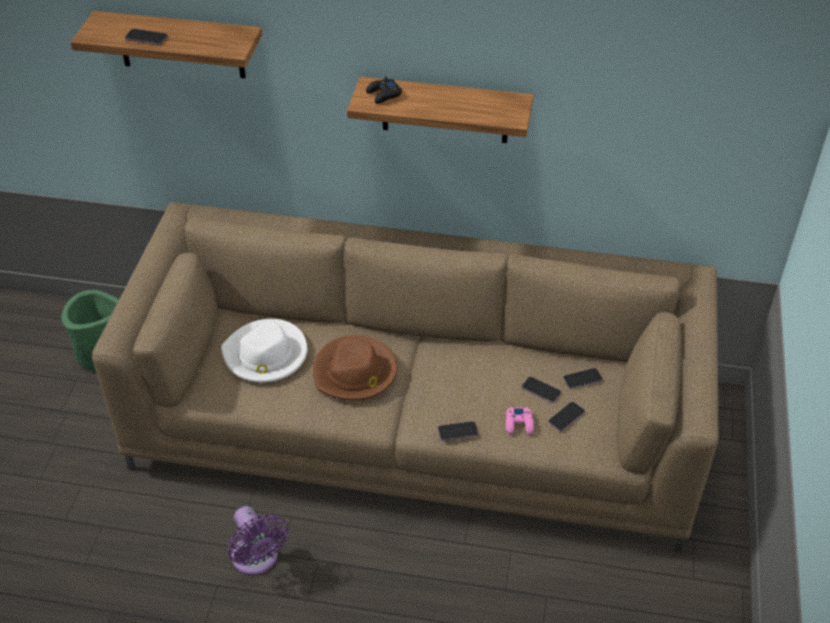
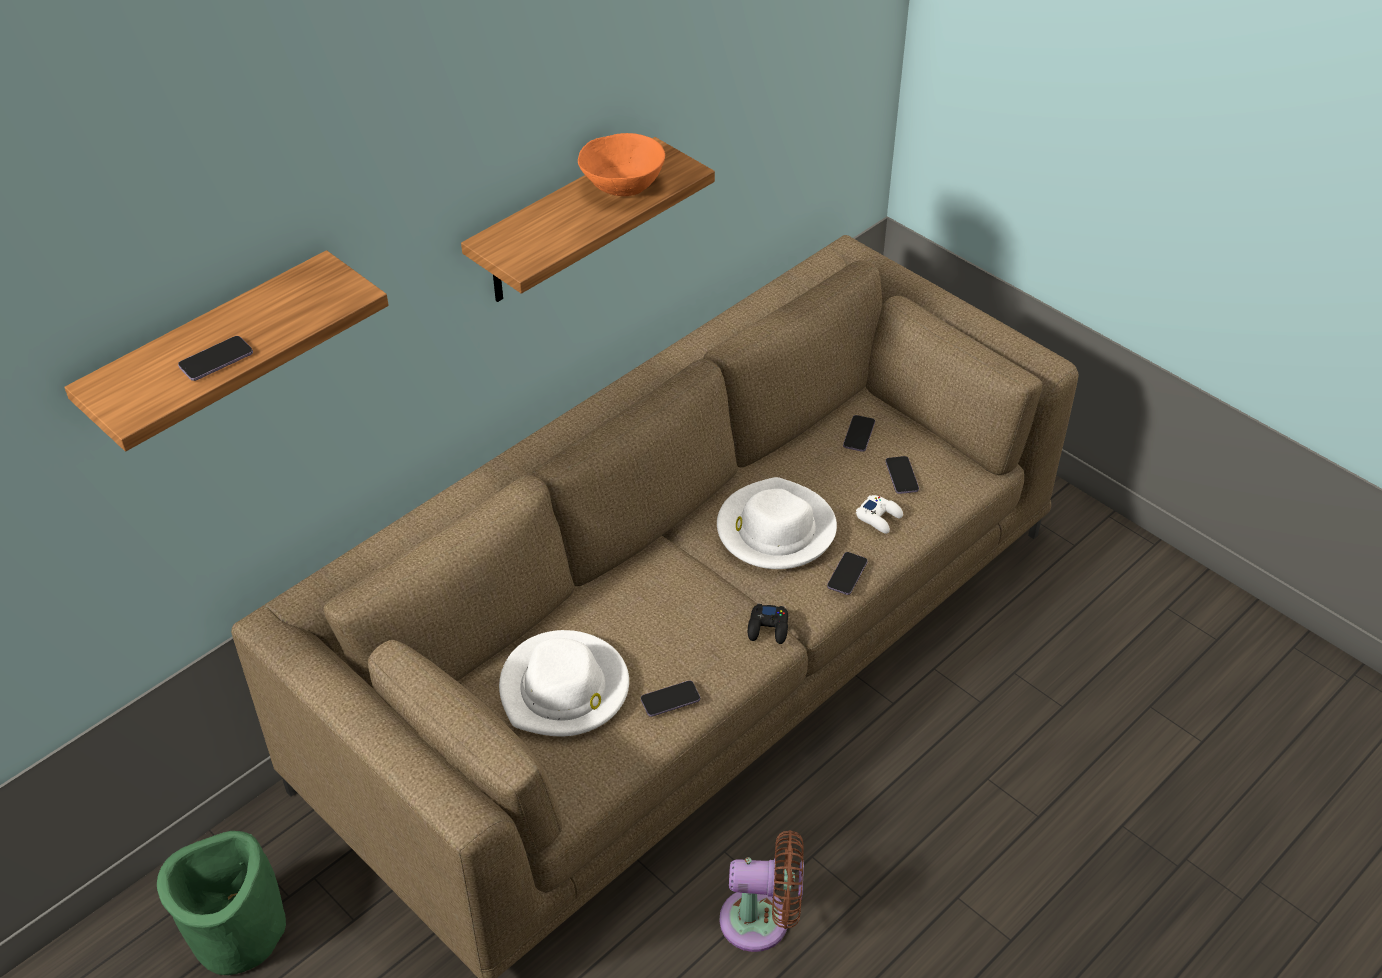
camera: 55 degrees left, 0 degrees up
purple fan [228,506,289,576] -> brown fan [719,830,804,952]
brown hat [313,335,398,401] -> none
black game controller [366,76,402,104] -> black game controller moved to [748,604,788,644]
pink game controller [506,407,534,434] -> white game controller [856,495,903,534]
phone [522,377,561,403] -> phone moved to [641,681,700,717]
none -> orange bowl [578,133,665,196]
none -> white hat [717,477,837,569]

